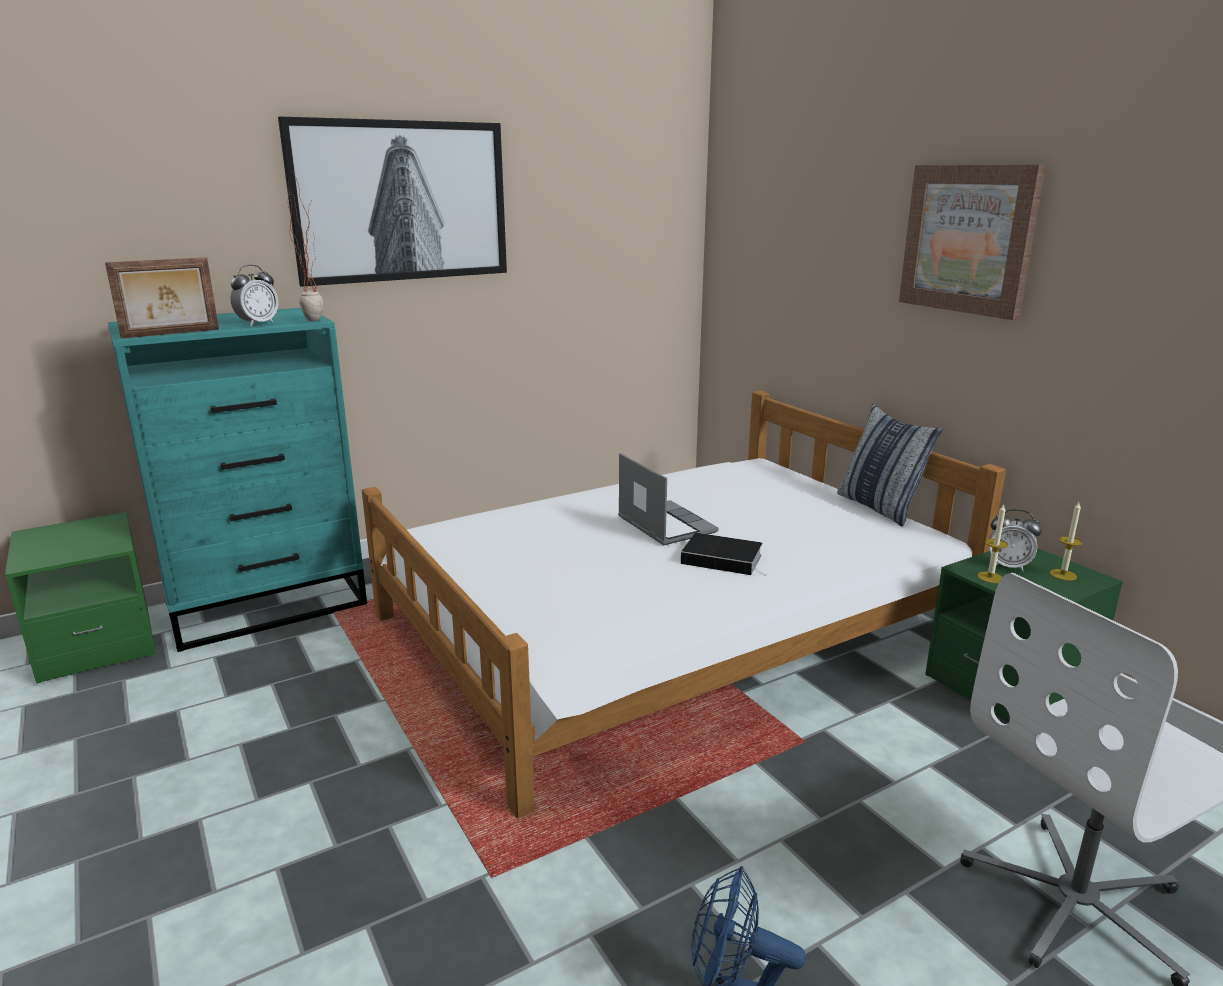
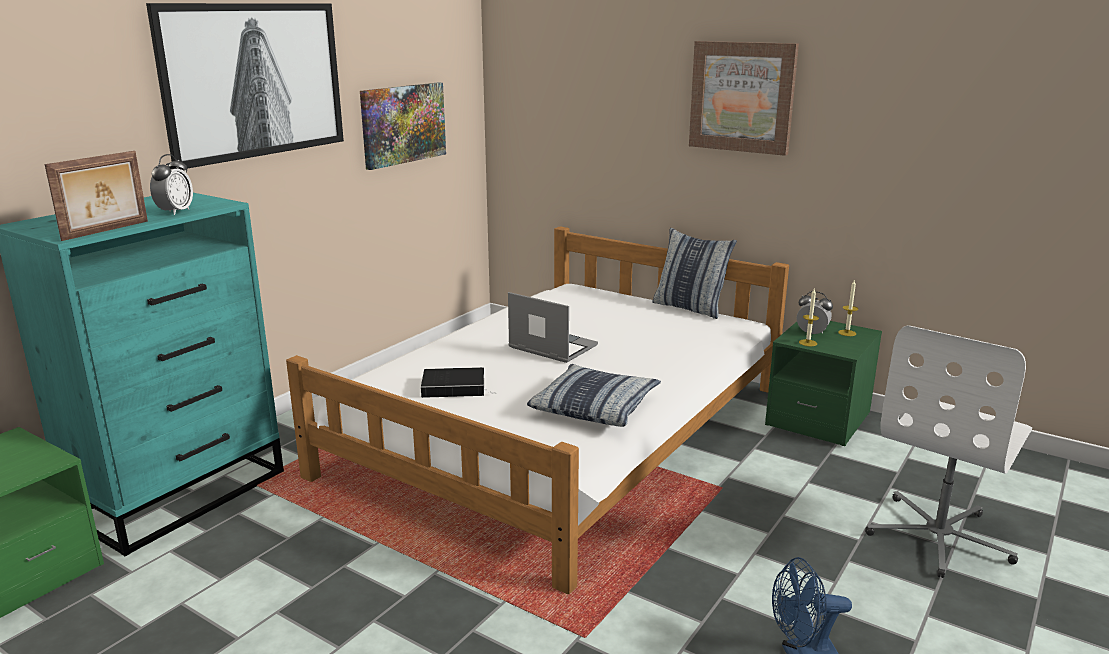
camera: 25 degrees left, 0 degrees up
potted plant [288,173,323,321] -> none
book [681,533,766,576] -> book moved to [421,367,495,398]
alarm clock [989,509,1042,572] -> alarm clock turned 150 degrees counterclockwise [797,291,833,334]
none -> picture [360,82,446,170]
none -> pillow [527,364,661,427]

